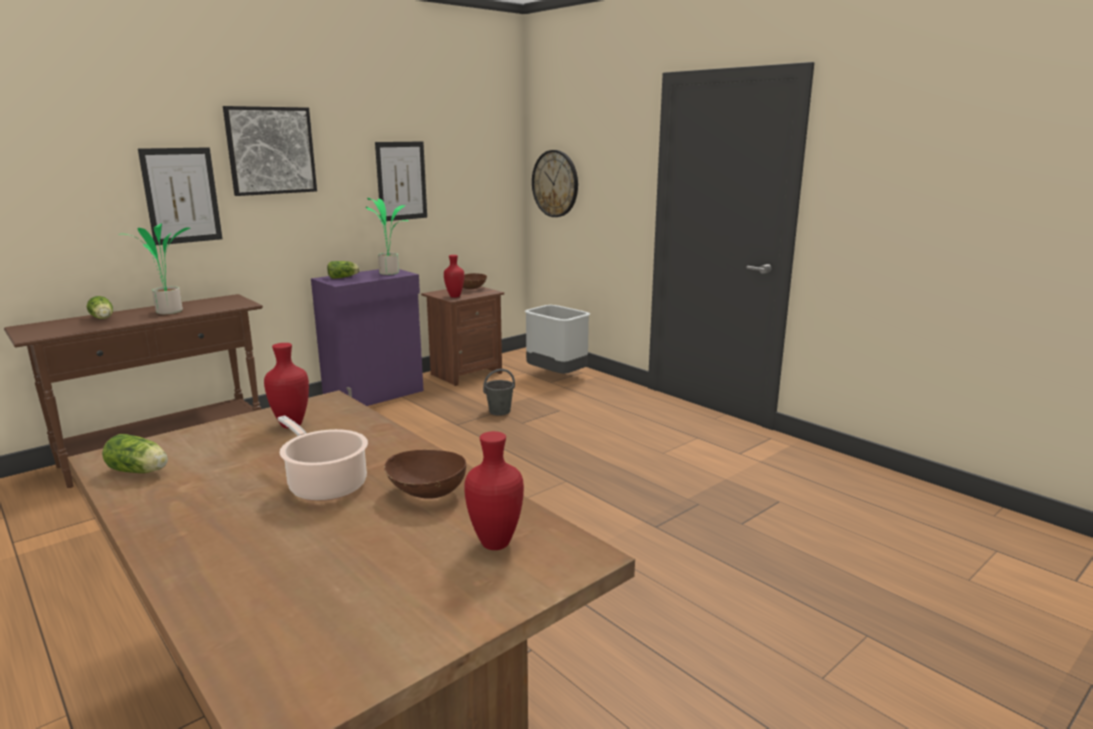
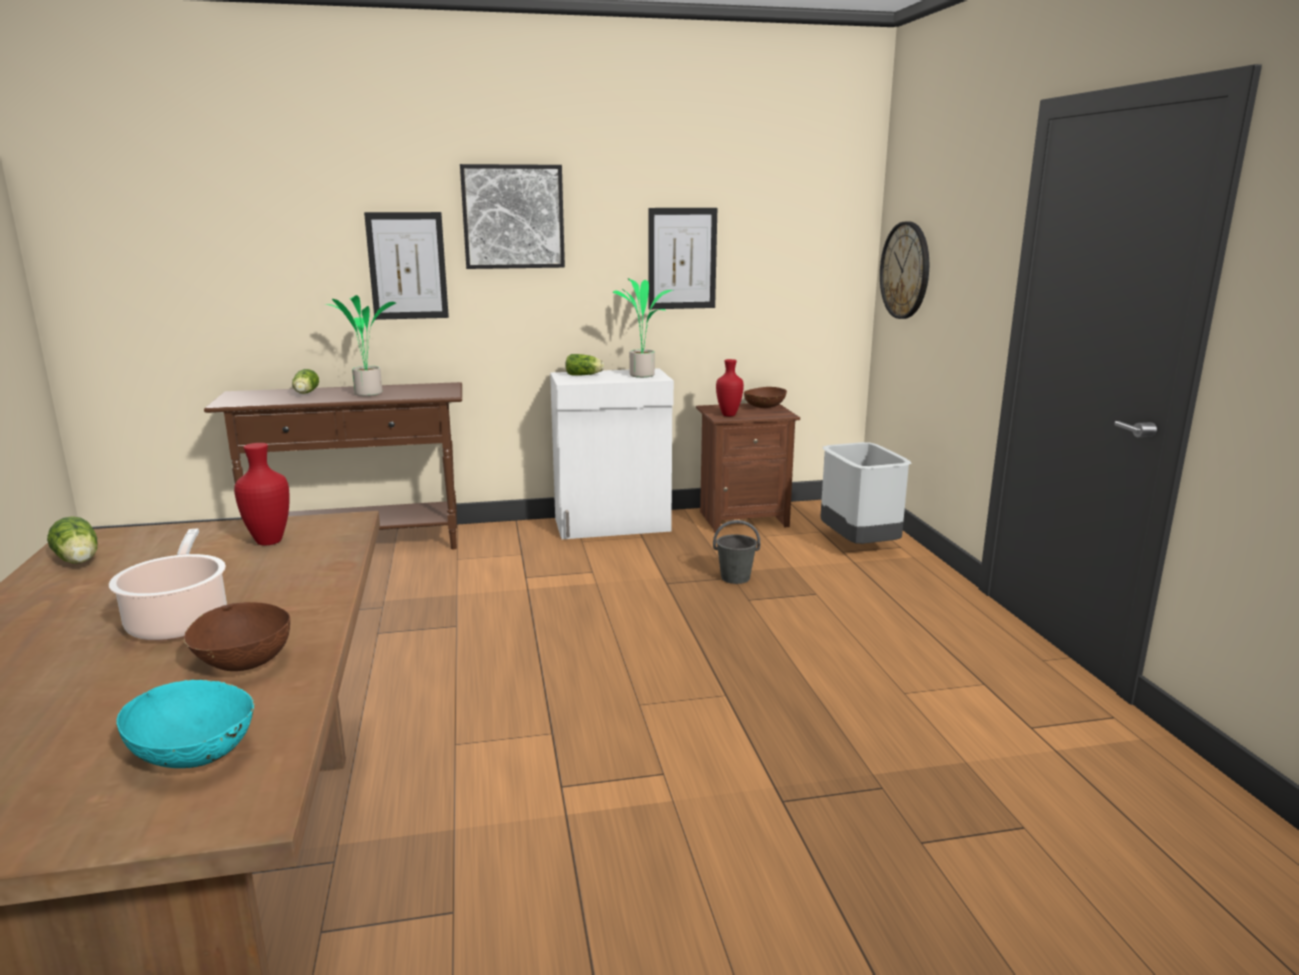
camera: 30 degrees right, 0 degrees up
purple cabinet [311,269,424,406] -> white cabinet [550,368,674,539]
red vase [464,431,524,550] -> turquoise bowl [116,680,254,768]

